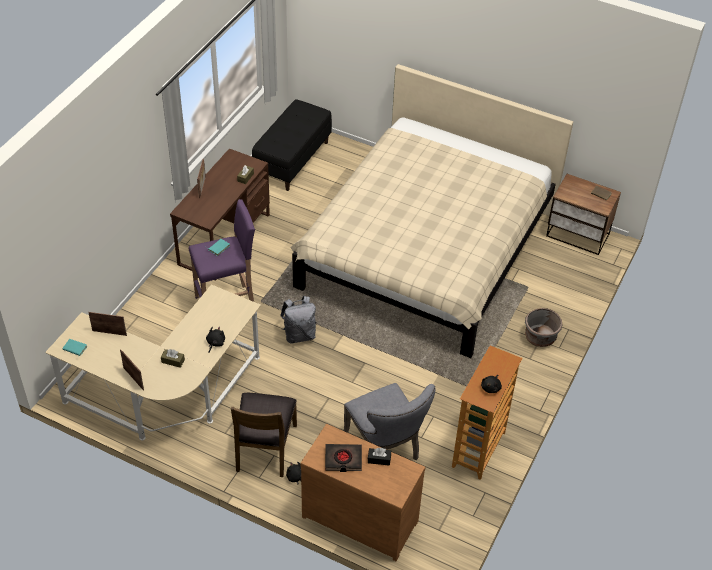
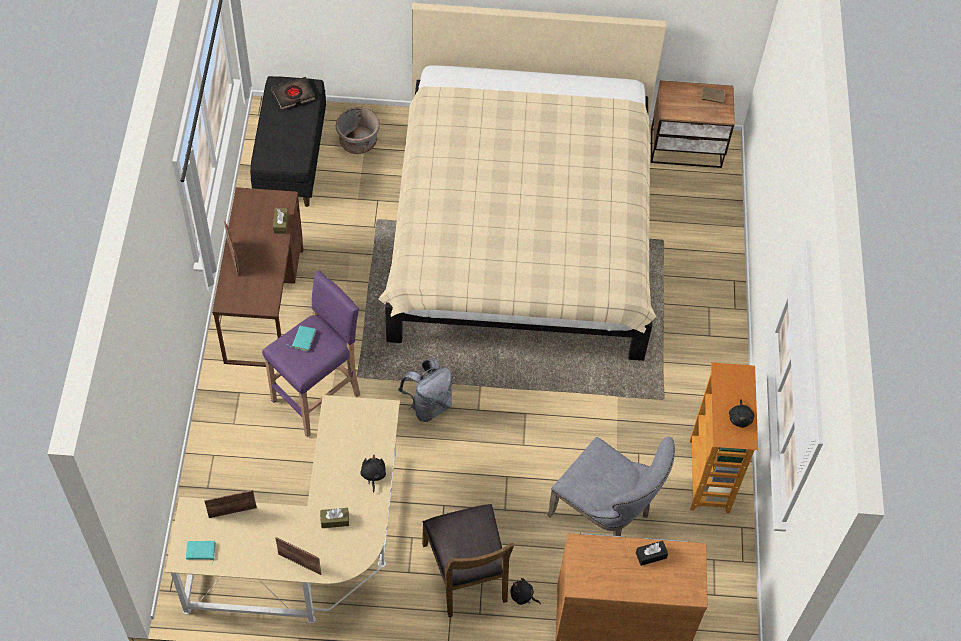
camera: 25 degrees left, 10 degrees up
black book [325,444,362,472] -> black book moved to [271,77,316,110]
grey planter [525,308,562,347] -> grey planter moved to [335,107,380,154]

